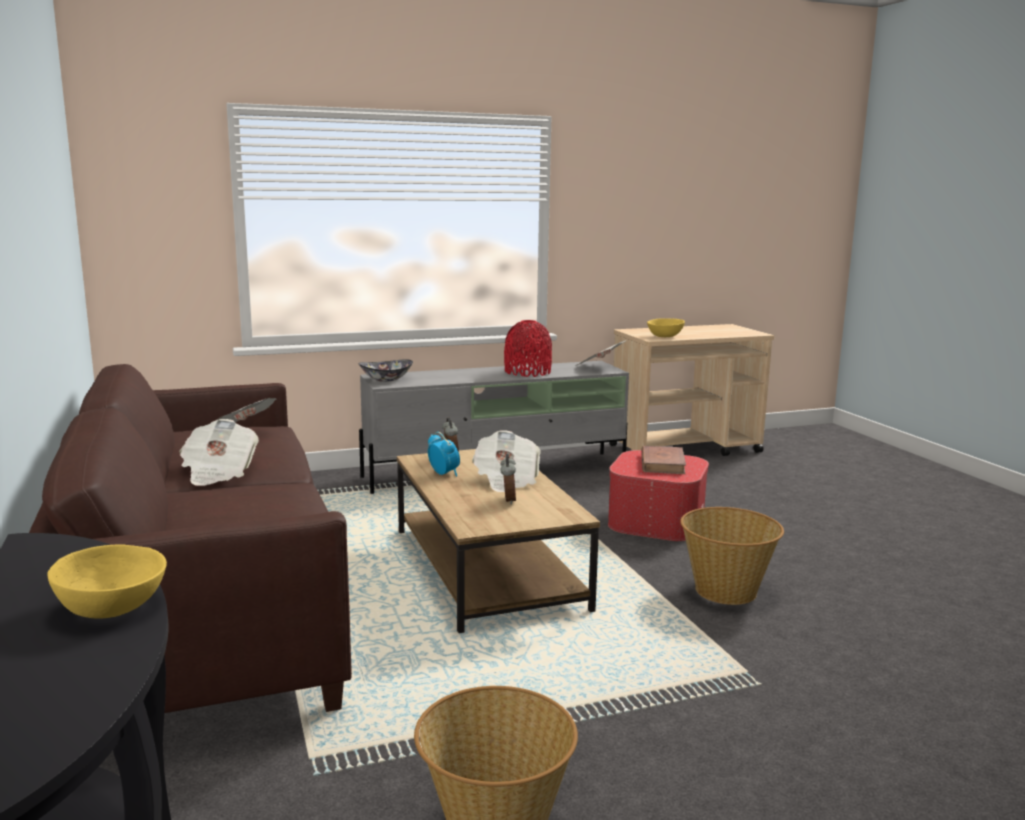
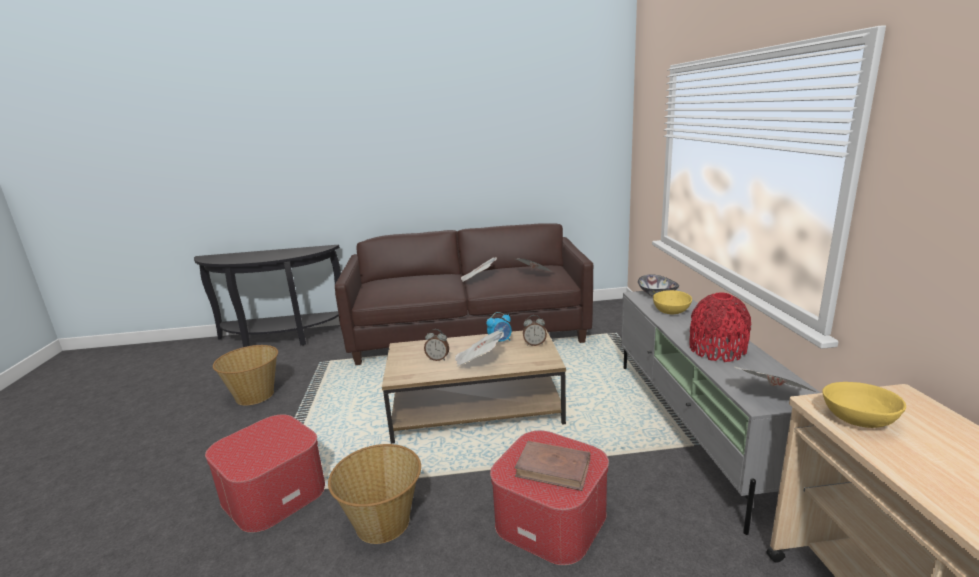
camera: 105 degrees right, 5 degrees up
yellow bowl [48,544,167,619] -> yellow bowl moved to [653,290,692,314]
none -> ottoman [205,415,325,533]

